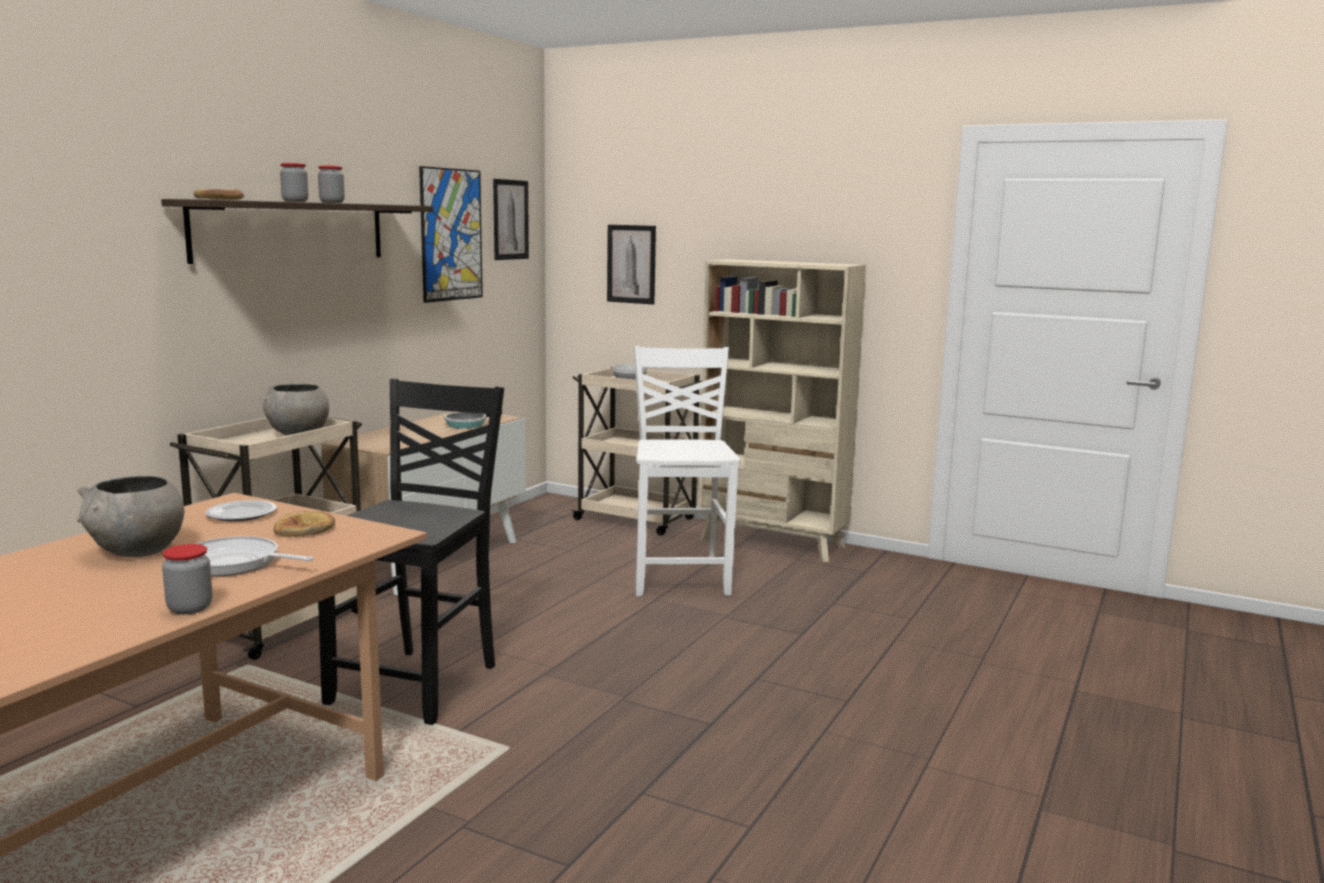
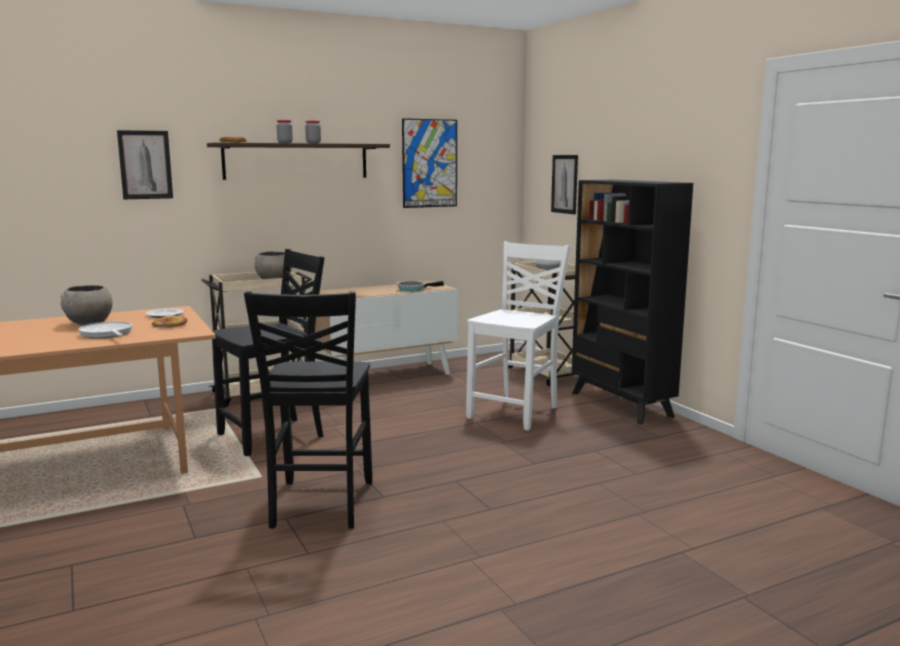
camera: 35 degrees right, 0 degrees up
jar [162,544,213,614] -> none
picture [493,179,529,260] -> picture moved to [117,130,173,199]
beige bookcase [698,259,866,562] -> black bookcase [572,180,693,424]
none -> black chair [244,291,373,529]

